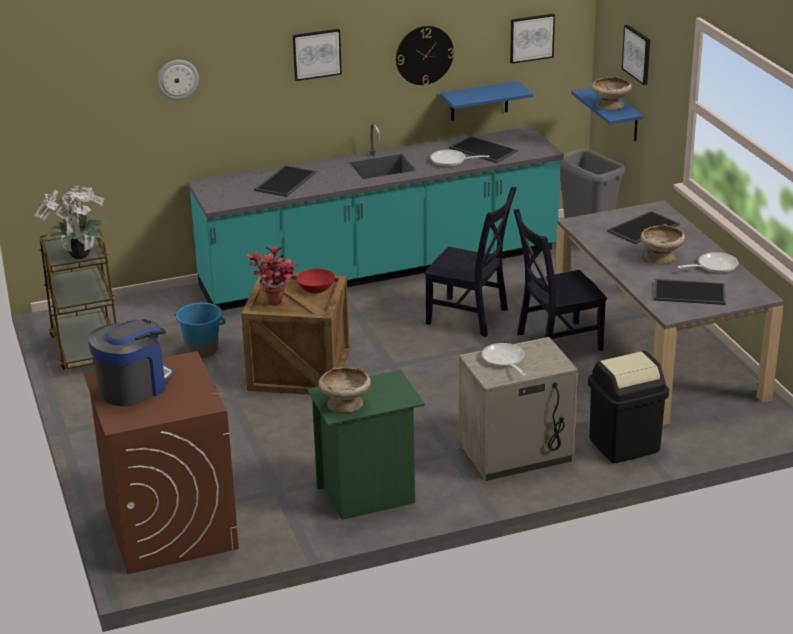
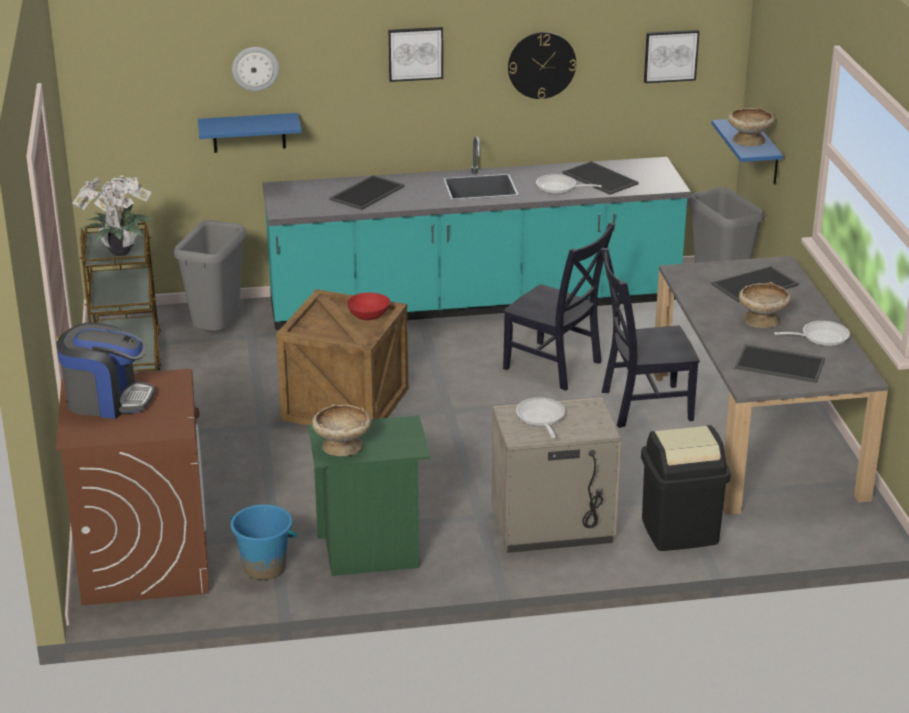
camera: 10 degrees right, 0 degrees up
coffee machine [88,319,175,406] -> coffee machine turned 45 degrees clockwise [56,322,155,419]
blue bucket [174,303,226,358] -> blue bucket moved to [230,504,297,580]
potted plant [245,246,300,306] -> none
blue shelf [440,81,533,121] -> blue shelf moved to [198,113,302,153]
picture [622,25,650,85] -> none
none -> grey trash can [174,220,247,331]

